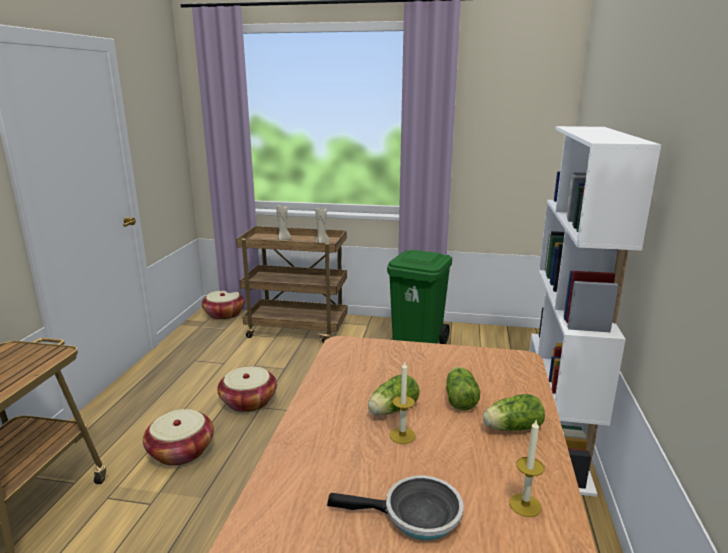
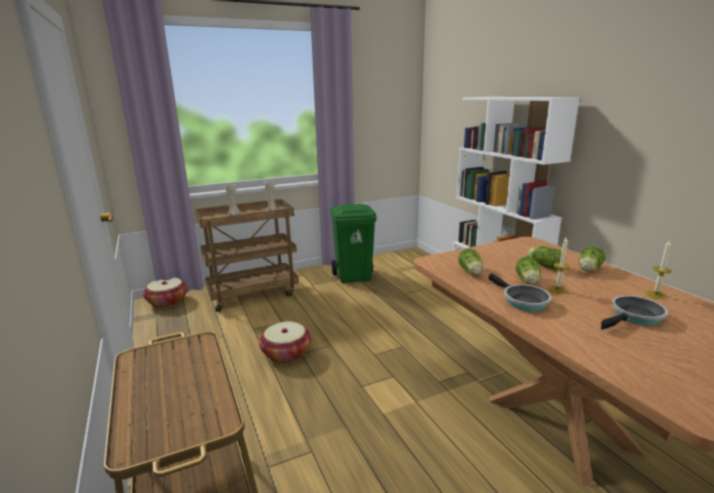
camera: 35 degrees left, 0 degrees up
basket [143,409,214,466] -> none
none -> lettuce [458,249,483,275]
none -> frying pan [489,273,552,311]

